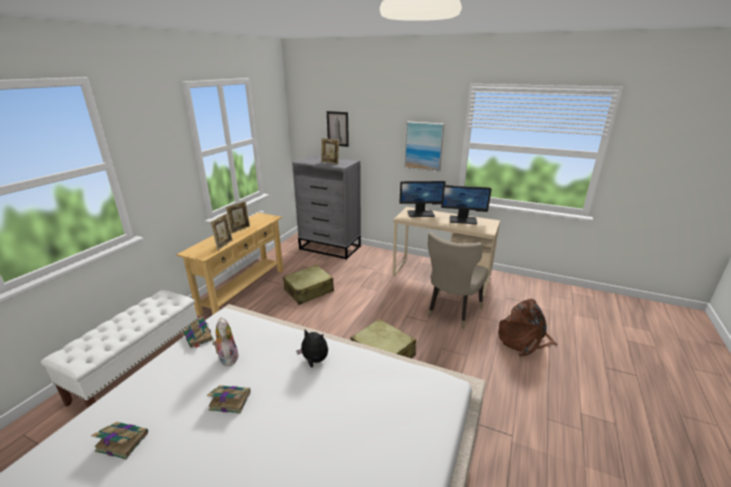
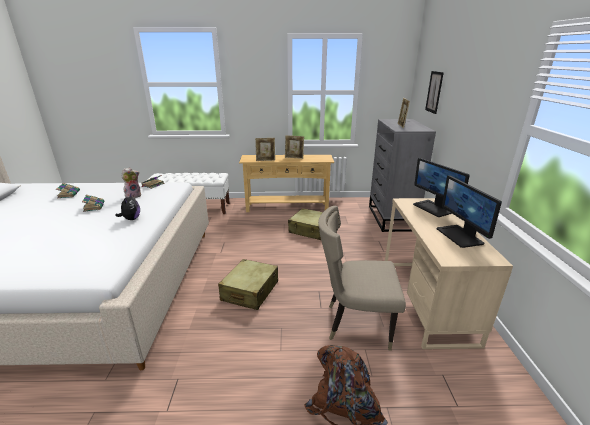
camera: 65 degrees right, 0 degrees up
picture [405,121,444,172] -> none

